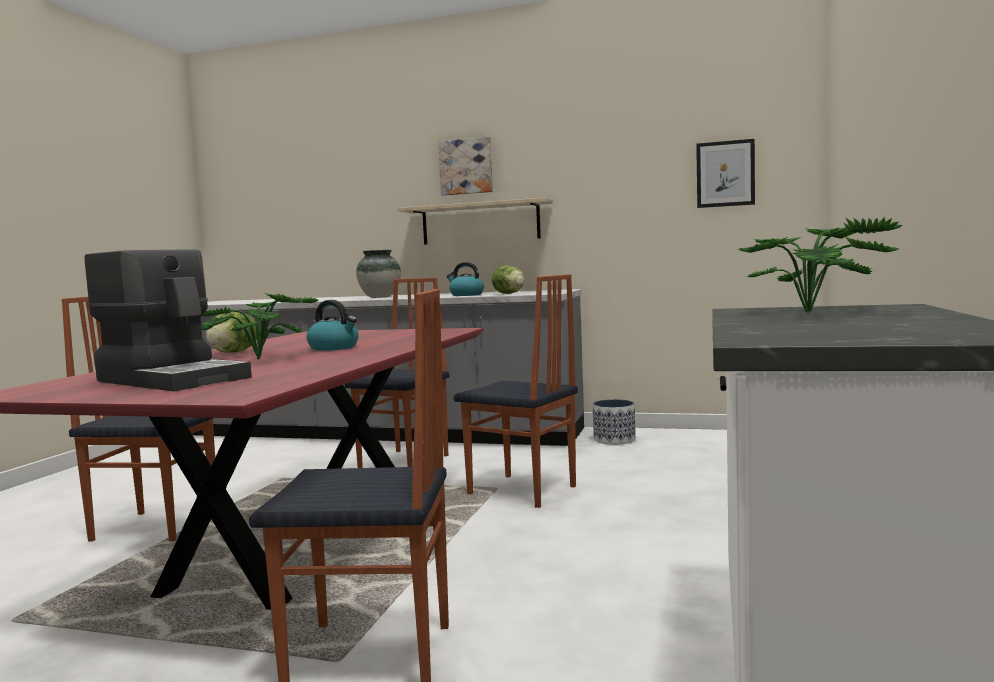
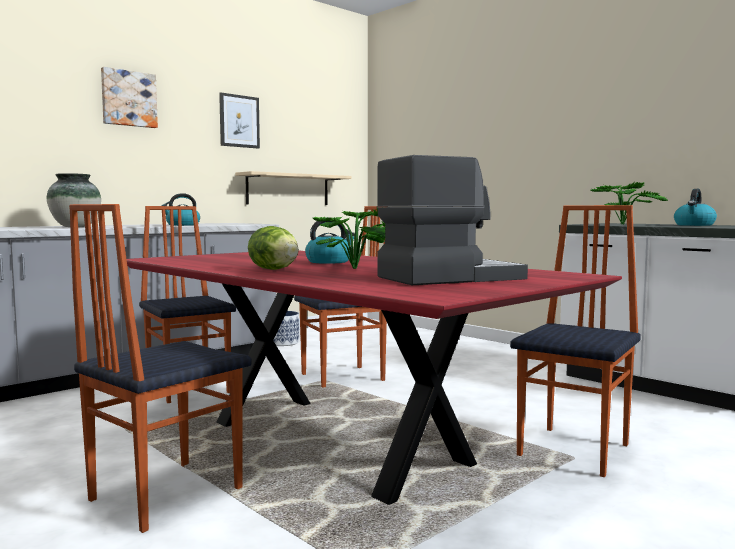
camera: 60 degrees left, 0 degrees up
beige shelf [397,198,553,245] -> beige shelf moved to [235,171,352,205]
lettuce [492,265,525,294] -> none
picture [696,139,755,208] -> picture moved to [219,93,260,149]
none -> kettle [674,189,717,226]

